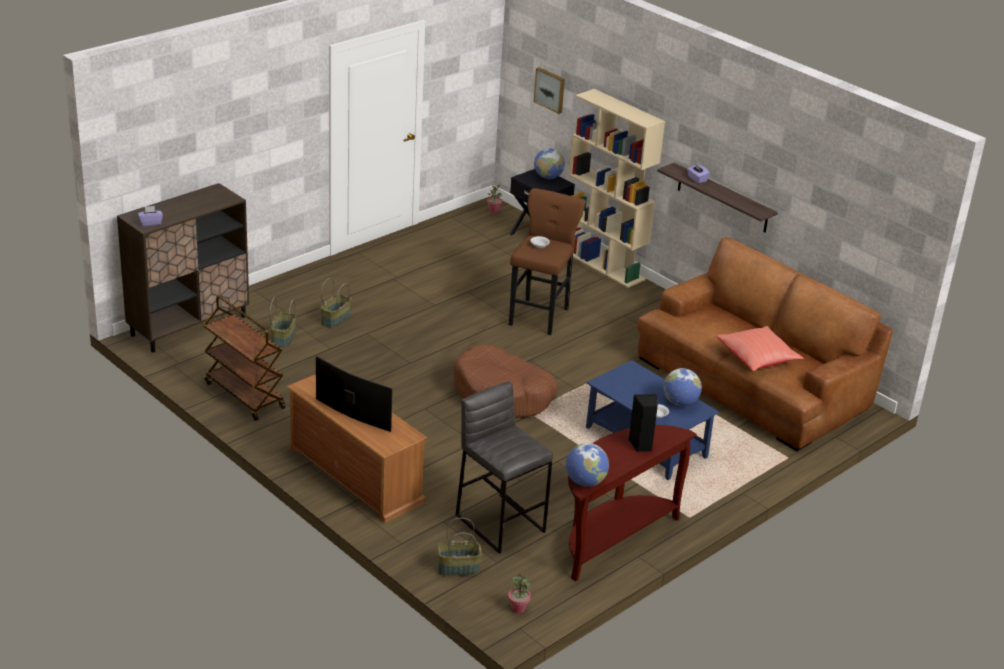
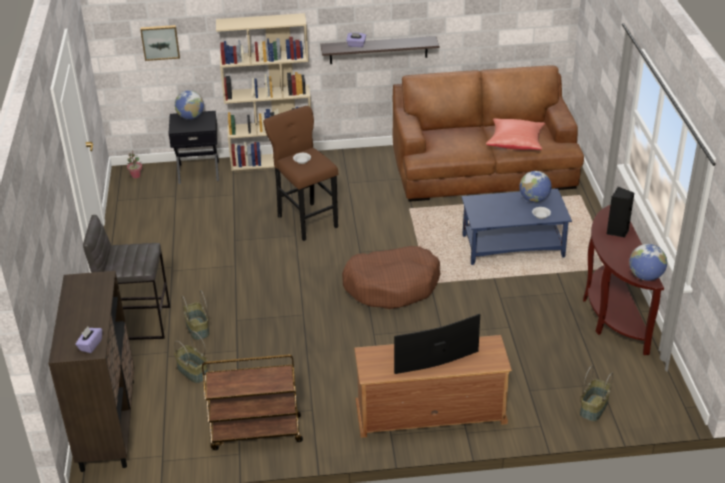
camera: 50 degrees left, 5 degrees up
grey stool [456,381,553,554] -> grey stool moved to [83,215,170,340]
potted plant [508,574,531,613] -> none

